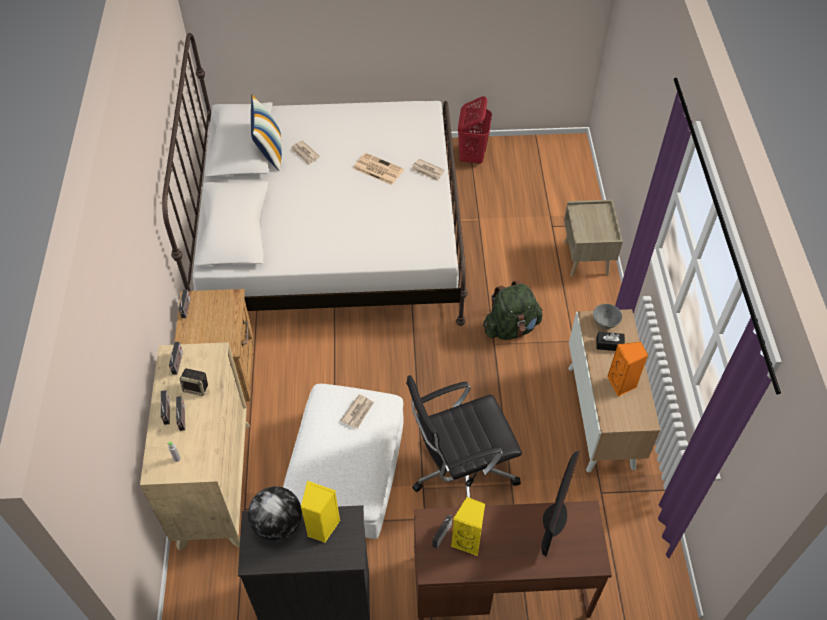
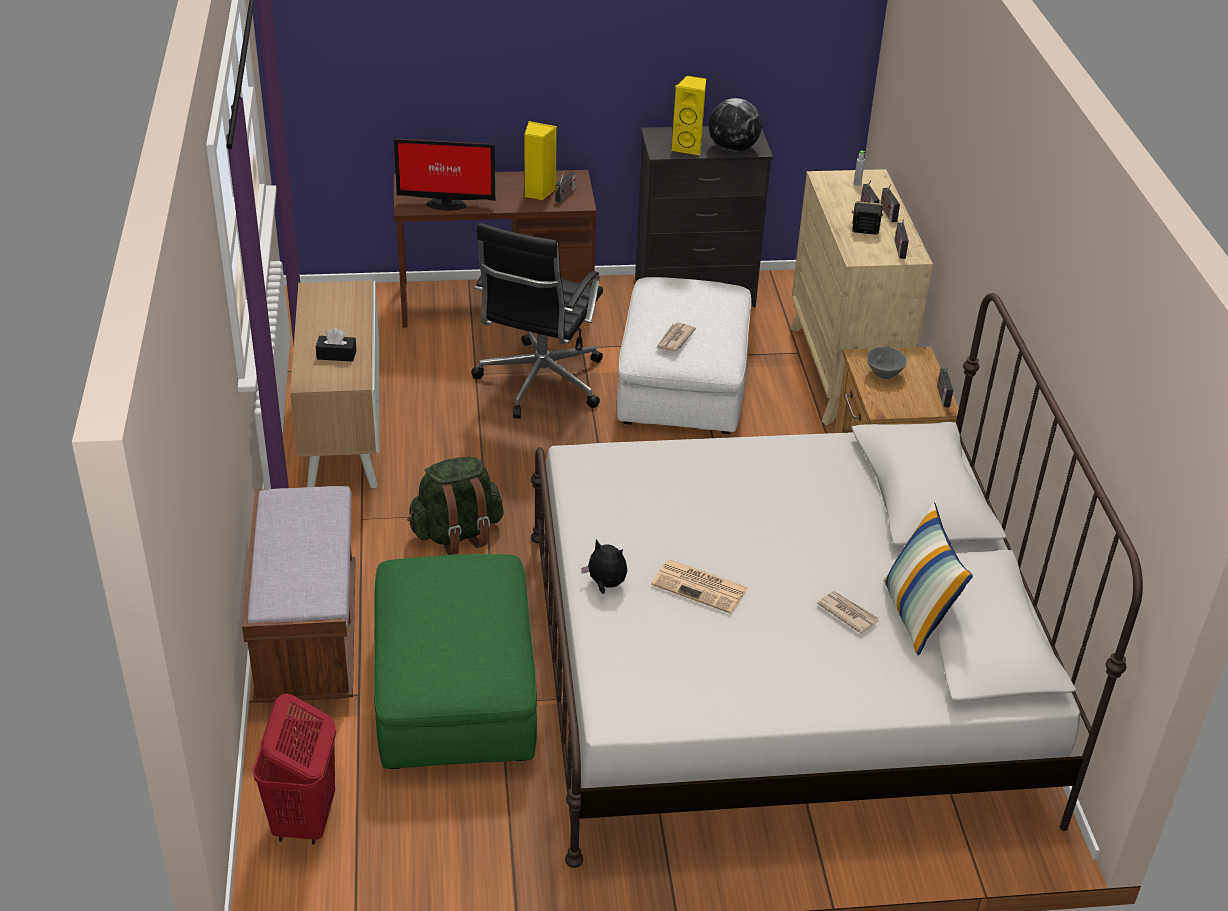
camera: 175 degrees right, 15 degrees down
black office chair [406,375,522,498] -> black office chair turned 135 degrees clockwise [471,223,603,418]
newspaper [412,159,444,181] -> plush toy [581,539,627,594]
red laundry basket [458,96,492,164] -> red laundry basket moved to [252,694,336,845]
monitor [541,451,580,558] -> monitor turned 105 degrees counterclockwise [394,138,495,211]
beige nightstand [564,200,623,277] -> brown bench [242,486,356,703]
grey bowl [593,304,622,329] -> grey bowl moved to [866,346,907,379]
orange speaker [607,342,648,397] -> none
none -> green ottoman [374,554,537,769]

